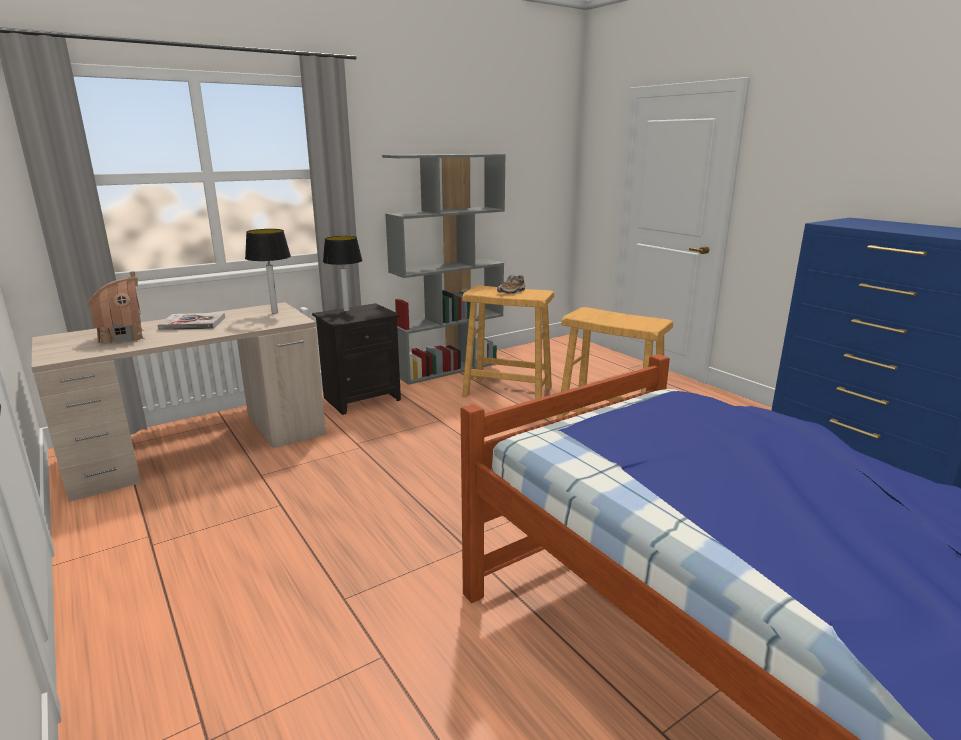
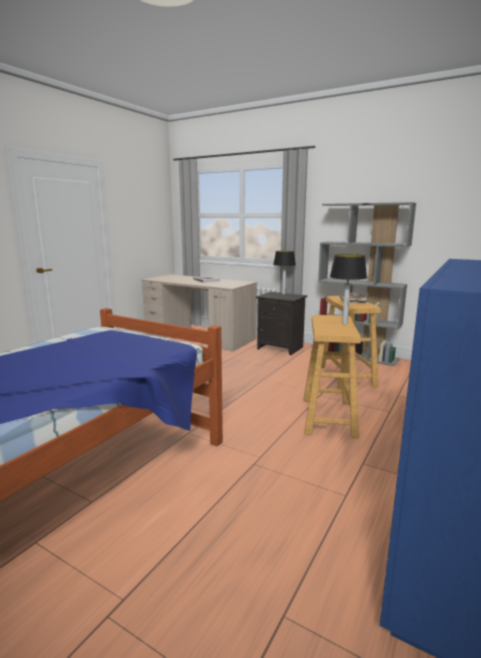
camera: 65 degrees right, 5 degrees down
toy house [86,271,145,345] -> none
table lamp [245,229,291,314] -> table lamp moved to [330,254,367,324]

